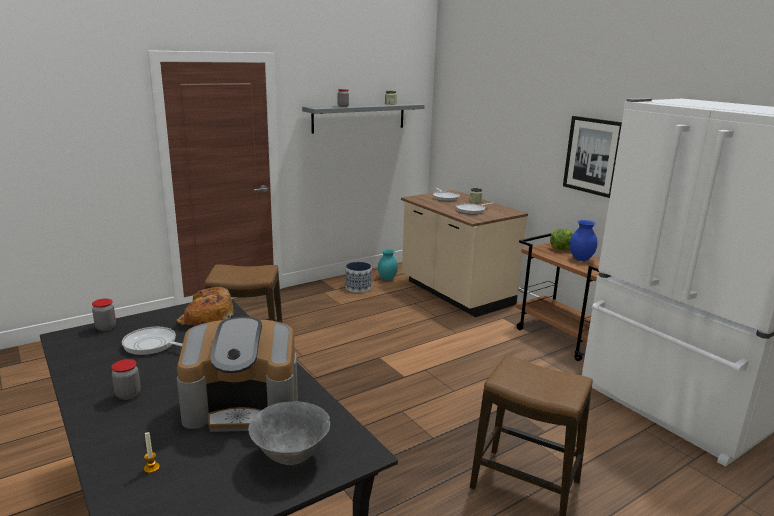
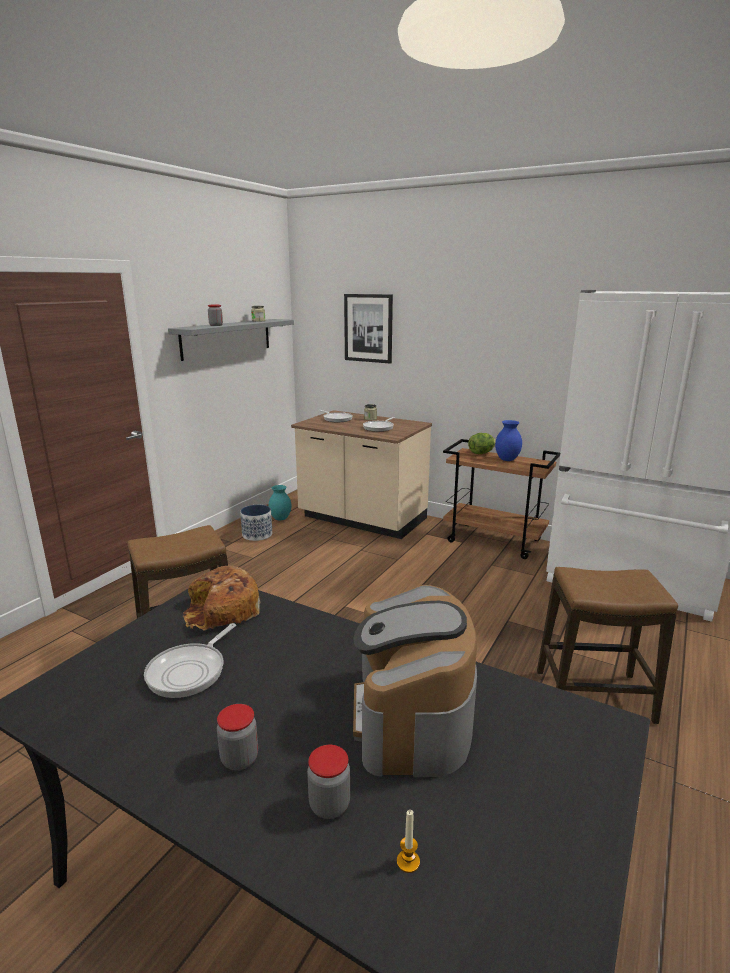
camera: 25 degrees left, 0 degrees up
jar [92,298,116,331] -> jar moved to [307,745,350,819]
frying pan [122,327,182,355] -> frying pan turned 60 degrees counterclockwise [144,623,236,698]
coffee machine [177,317,298,432] -> coffee machine turned 120 degrees clockwise [353,585,477,777]
grey bowl [248,402,330,465] -> none
picture [563,116,622,198] -> picture moved to [344,294,393,363]

